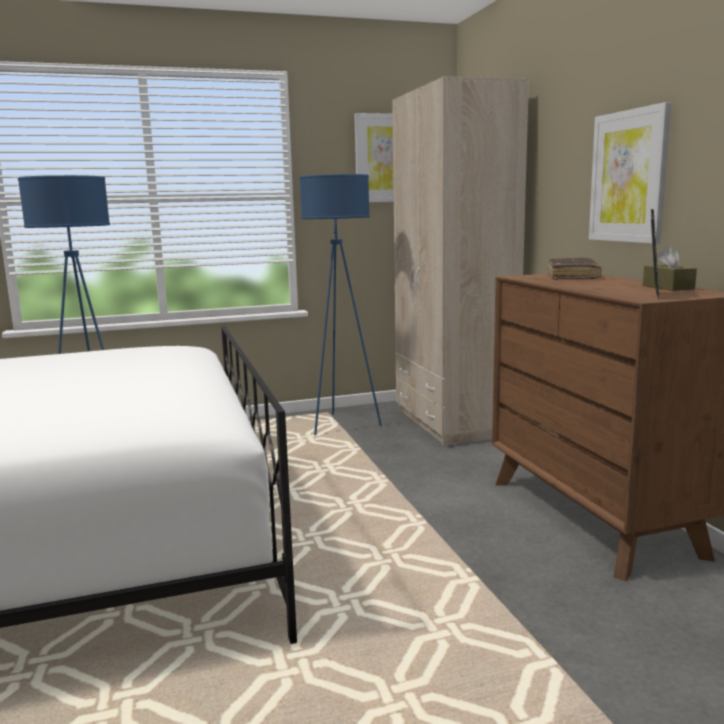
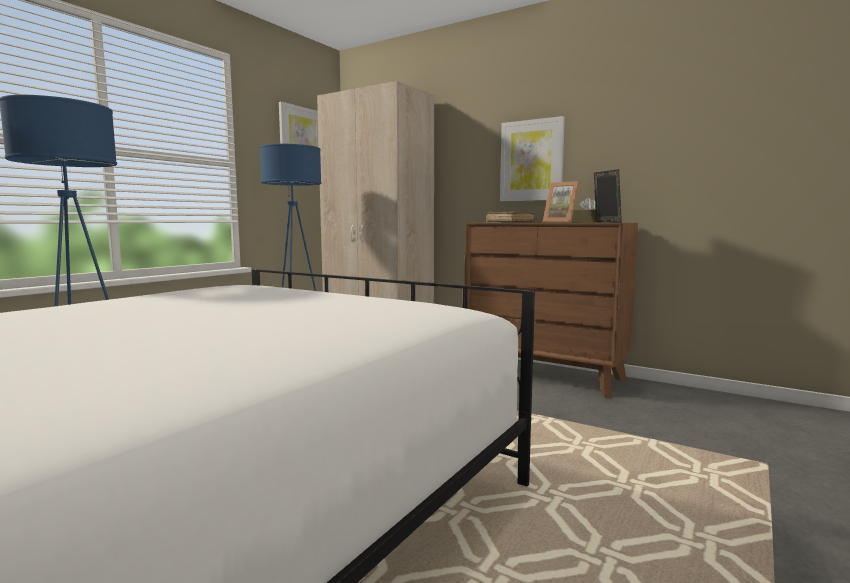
camera: 40 degrees left, 5 degrees down
none -> picture frame [543,181,579,223]

